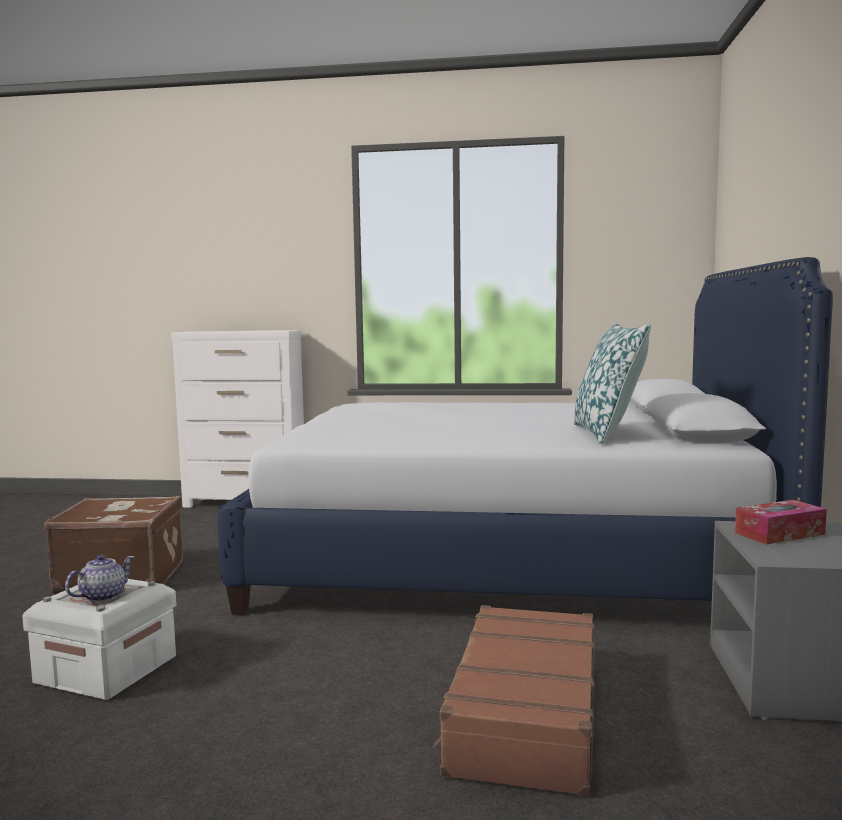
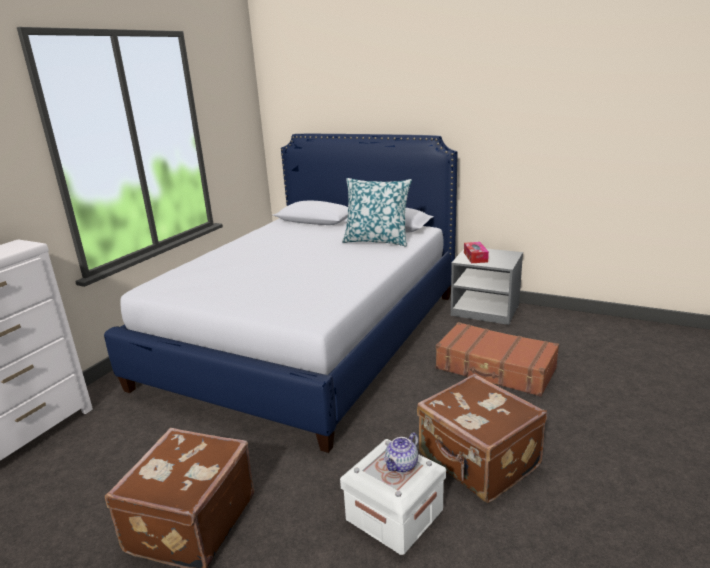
camera: 70 degrees left, 15 degrees up
teapot [65,555,134,602] -> teapot turned 105 degrees counterclockwise [384,432,418,473]
none -> brown suitcase [417,374,547,503]

